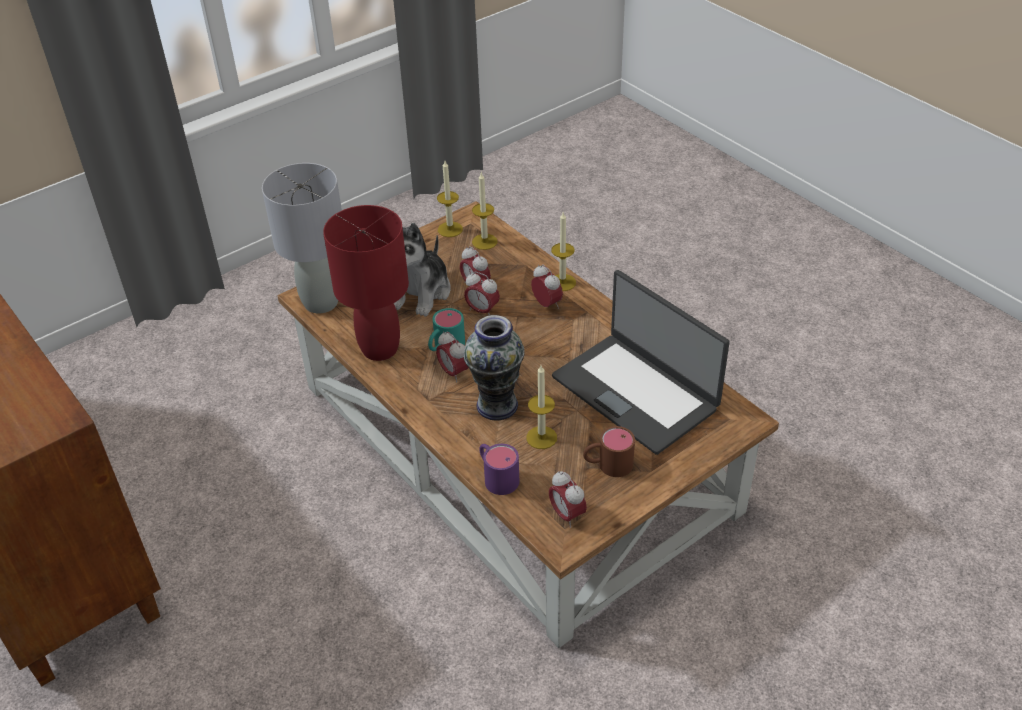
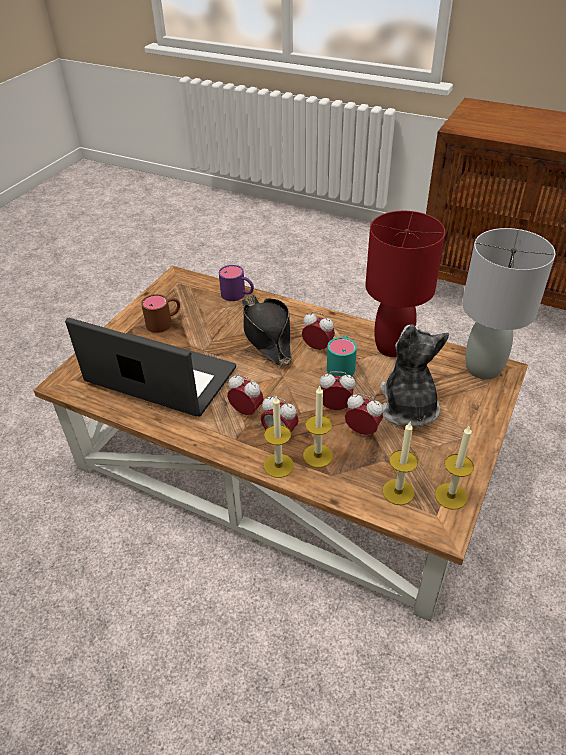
camera: 155 degrees right, 0 degrees up
vase [464,315,525,421] -> black hat [242,295,292,366]
candle [526,365,557,449] -> candle moved to [303,386,333,468]
alarm clock [549,471,587,528] -> alarm clock moved to [227,374,264,415]

